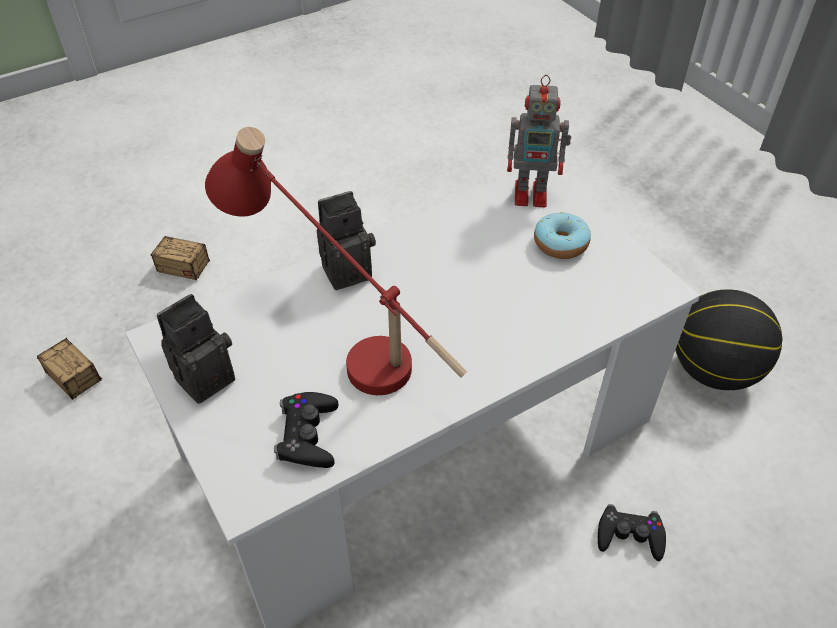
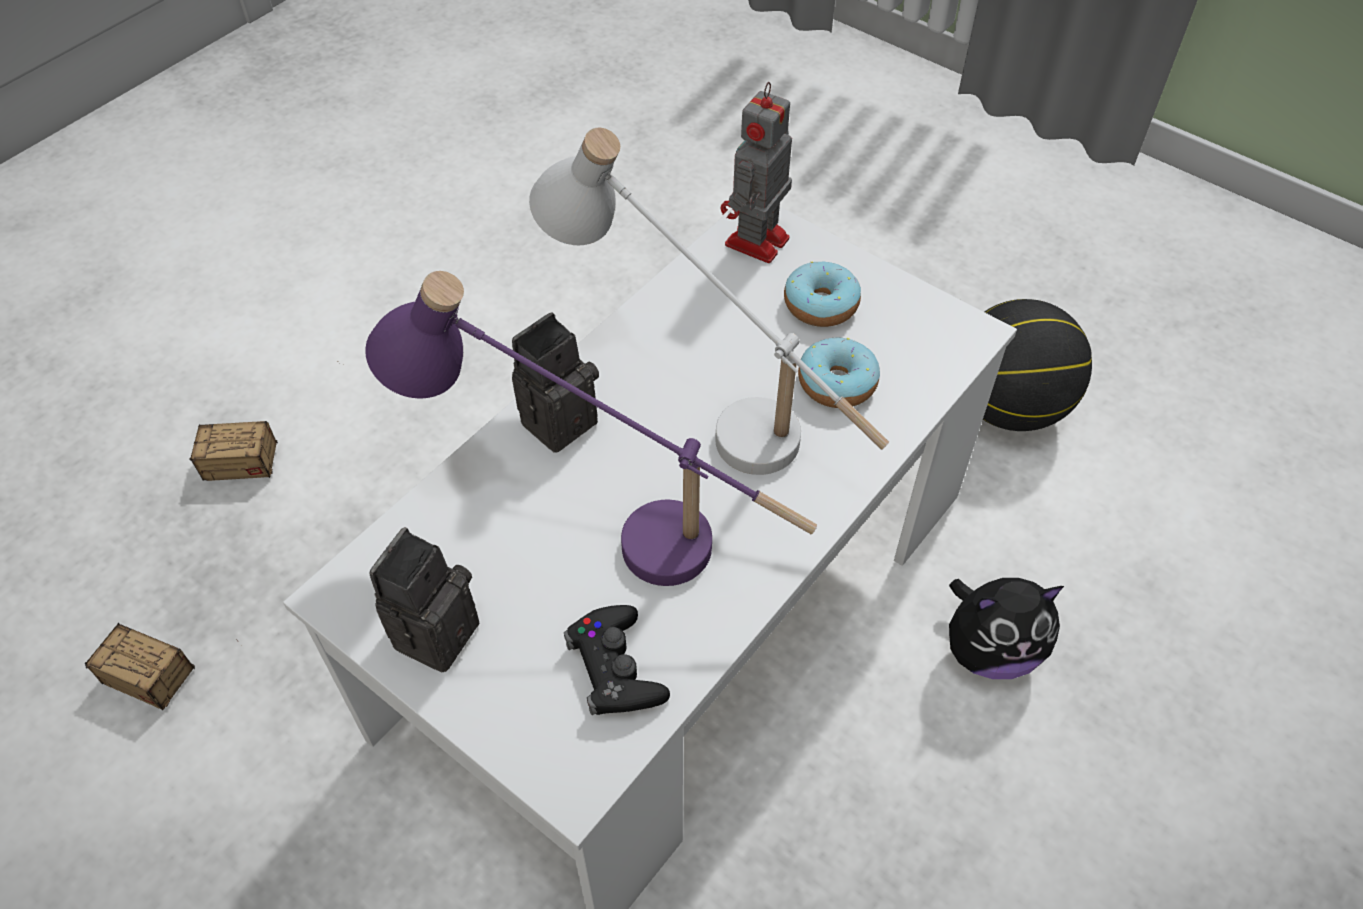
camera: 20 degrees left, 5 degrees up
red table lamp [205,127,467,395] -> purple table lamp [365,271,817,586]
toy robot [507,75,571,207] -> toy robot turned 135 degrees clockwise [721,82,792,263]
black game controller [598,504,666,561] -> plush toy [949,578,1064,679]
none -> white table lamp [529,128,889,475]
none -> donut [798,337,880,408]

